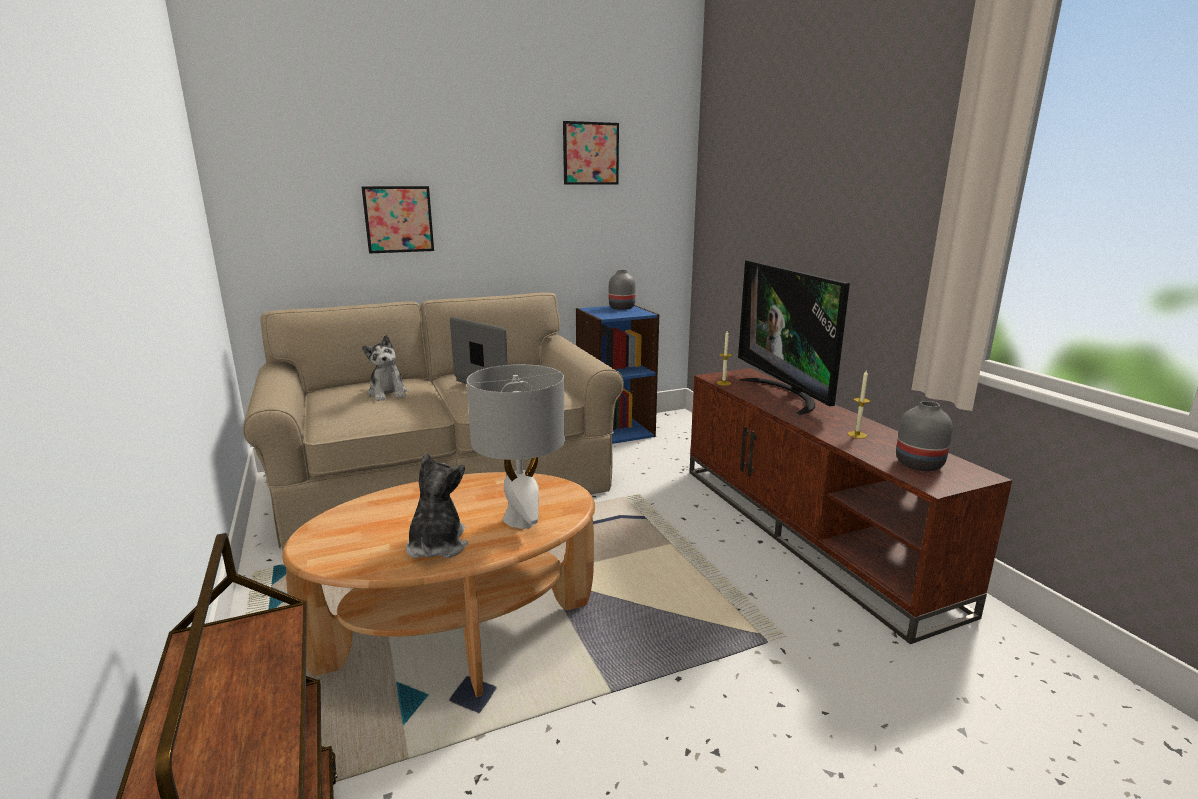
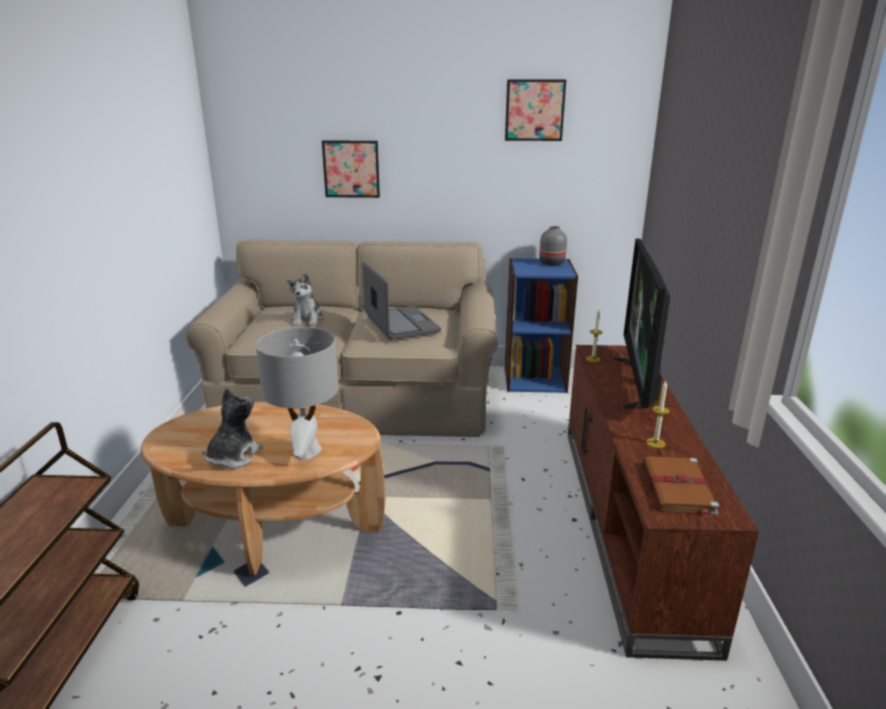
camera: 25 degrees right, 5 degrees up
grey vase [896,401,953,471] -> brown book [642,456,719,520]

